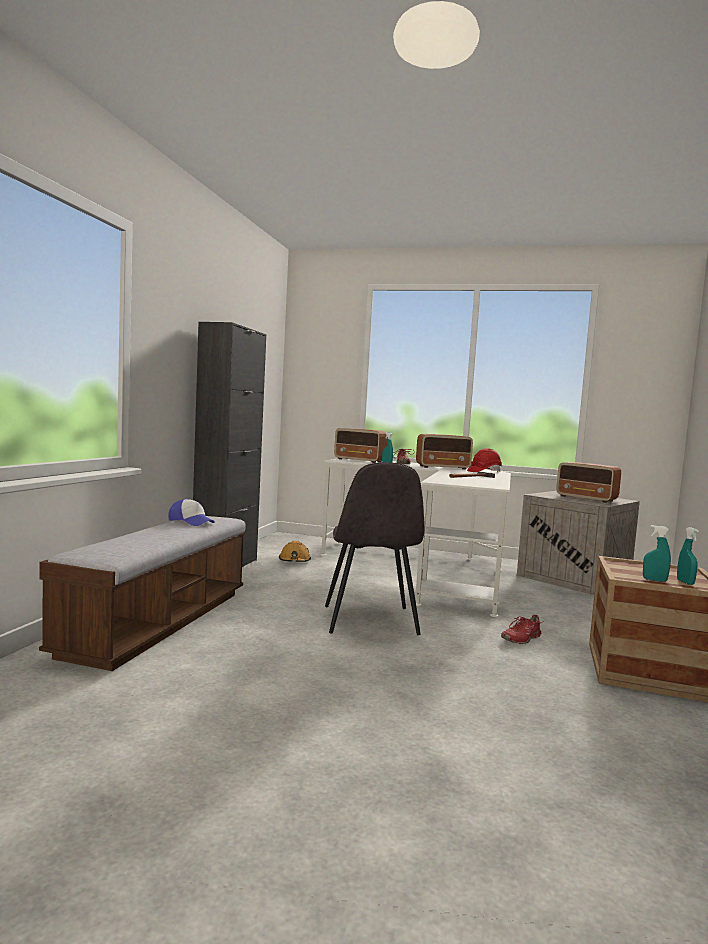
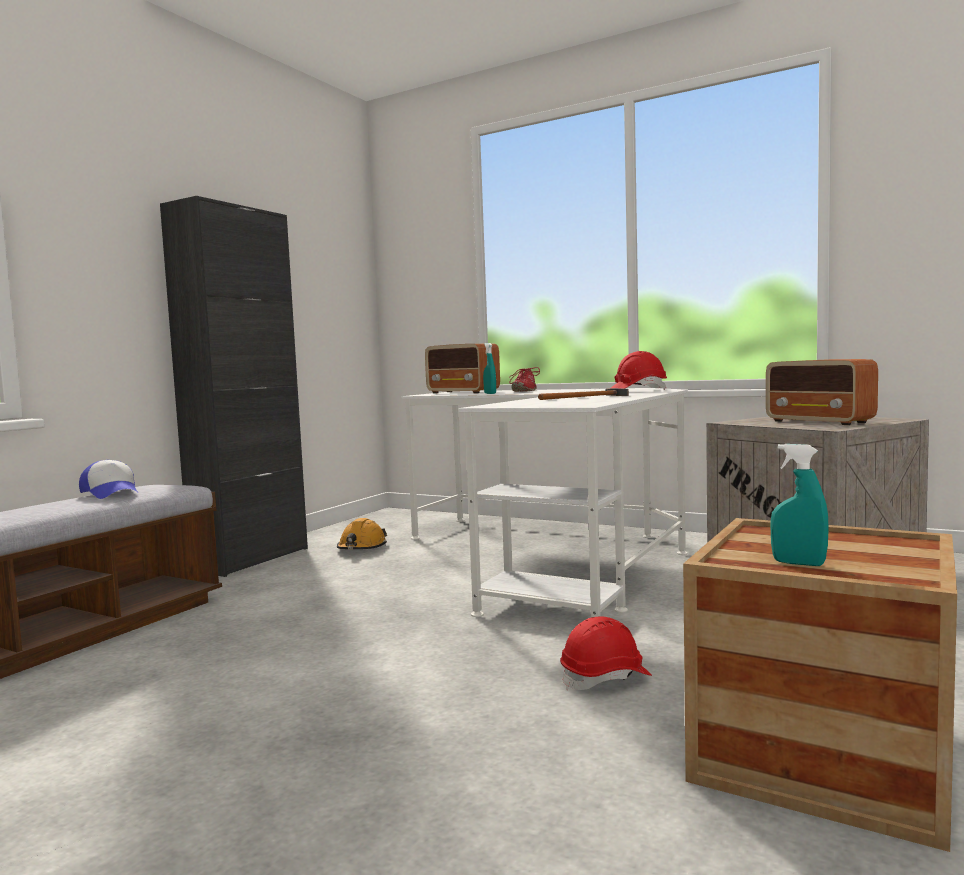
camera: 15 degrees right, 0 degrees up
grey chair [325,462,425,635] -> none
radio [416,434,473,470] -> none
red shoe [501,614,544,644] -> red hard hat [560,616,652,690]
turquoise spray bottle [677,527,699,585] -> none

